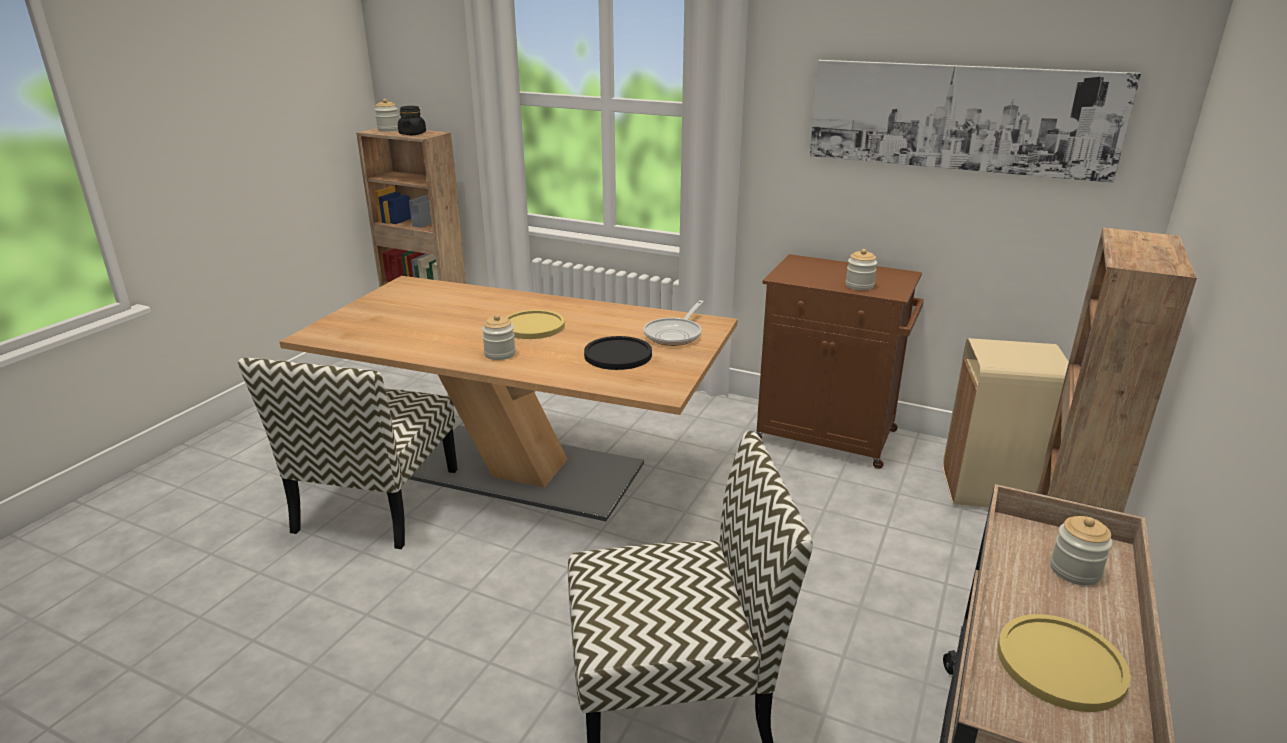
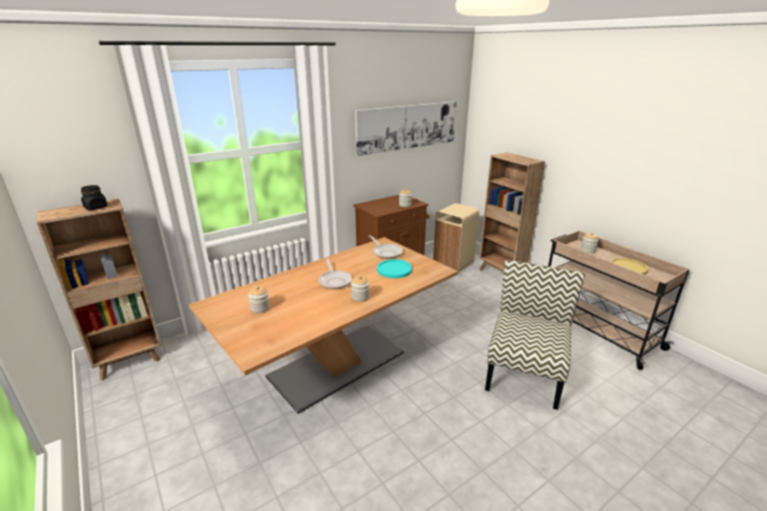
camera: 60 degrees left, 0 degrees up
chair [238,358,458,549] -> none
jar [375,99,399,132] -> jar moved to [248,286,270,313]
yellow plate [506,310,565,339] -> frying pan [319,258,352,289]
black plate [584,336,652,370] -> turquoise plate [377,259,412,278]

